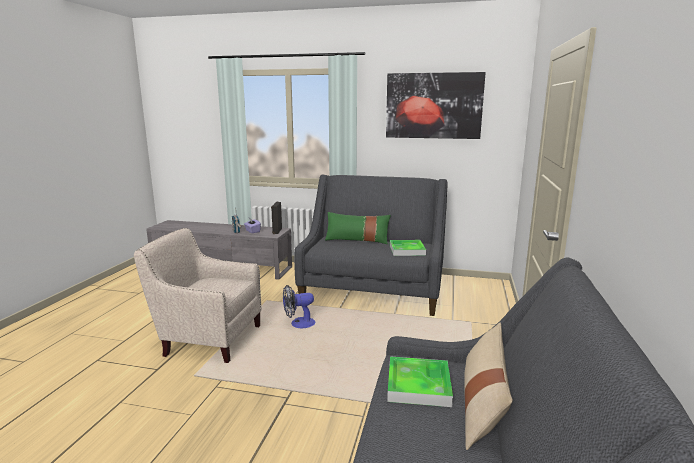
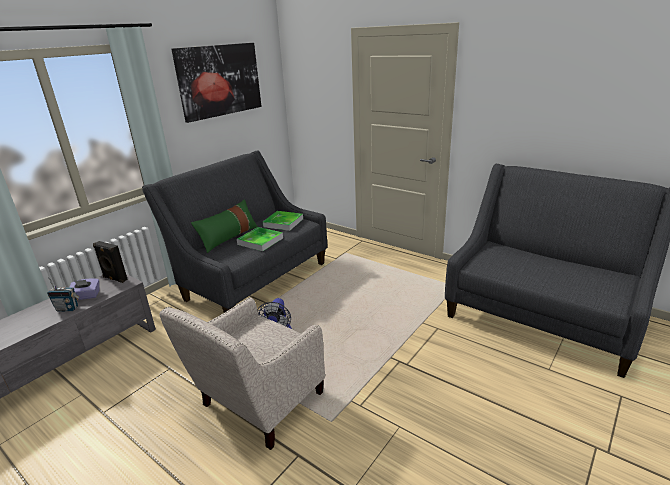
camera: 65 degrees left, 10 degrees up
tray [387,356,453,407] -> tray moved to [237,227,283,251]
beige pillow [464,323,513,450] -> none

